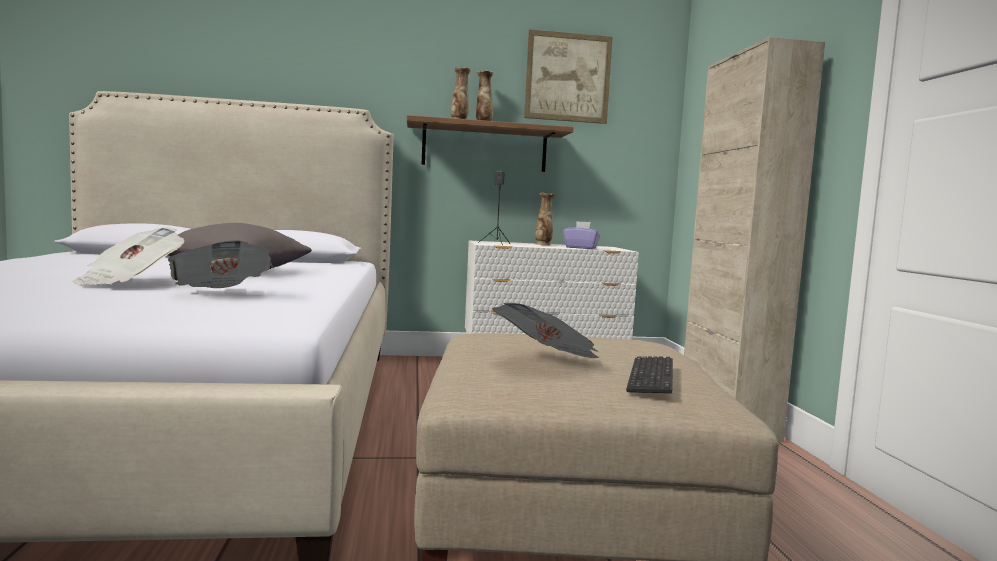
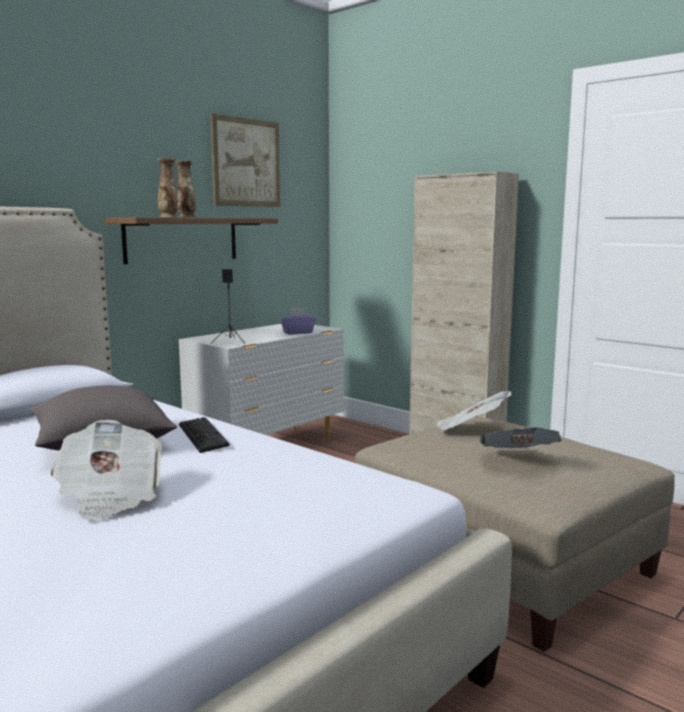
camera: 40 degrees left, 5 degrees up
newspaper [168,240,272,288] -> newspaper moved to [437,391,512,431]
vase [535,193,555,245] -> none
keyboard [626,356,673,393] -> keyboard moved to [179,417,230,453]

